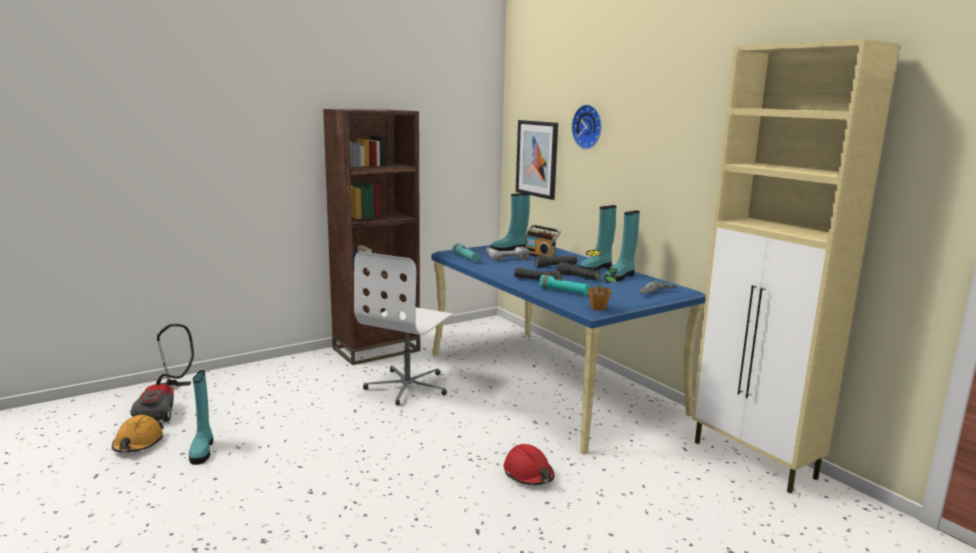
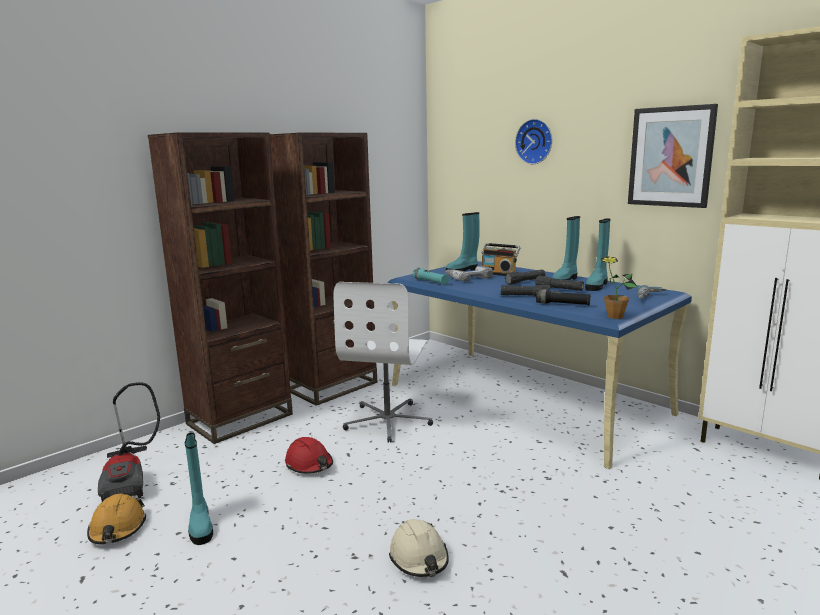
camera: 10 degrees left, 0 degrees up
red hard hat [504,444,555,485] -> red hard hat moved to [285,437,333,474]
picture [516,120,558,200] -> picture moved to [628,104,718,208]
turquoise flashlight [539,275,590,295] -> black flashlight [536,289,591,306]
none -> brown bookcase [148,132,293,444]
none -> beige hard hat [389,519,449,577]

